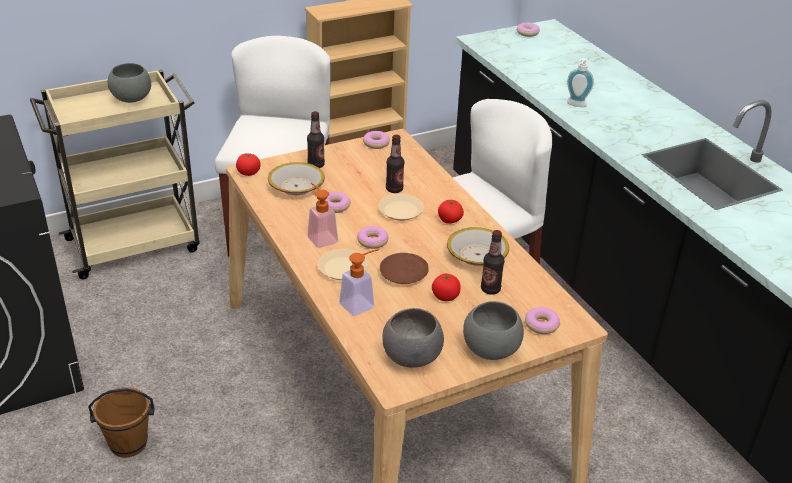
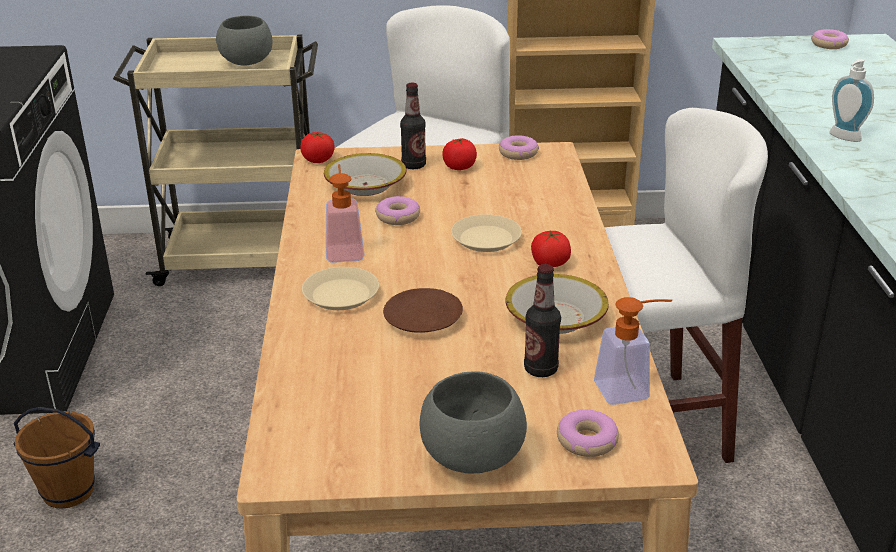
camera: 25 degrees right, 5 degrees down
soap dispenser [339,249,379,316] -> soap dispenser moved to [594,297,672,405]
donut [357,226,389,249] -> none
grey bowl [382,308,444,368] -> none
bottle [386,135,404,193] -> none
tomato [432,273,461,301] -> tomato moved to [442,138,477,170]

